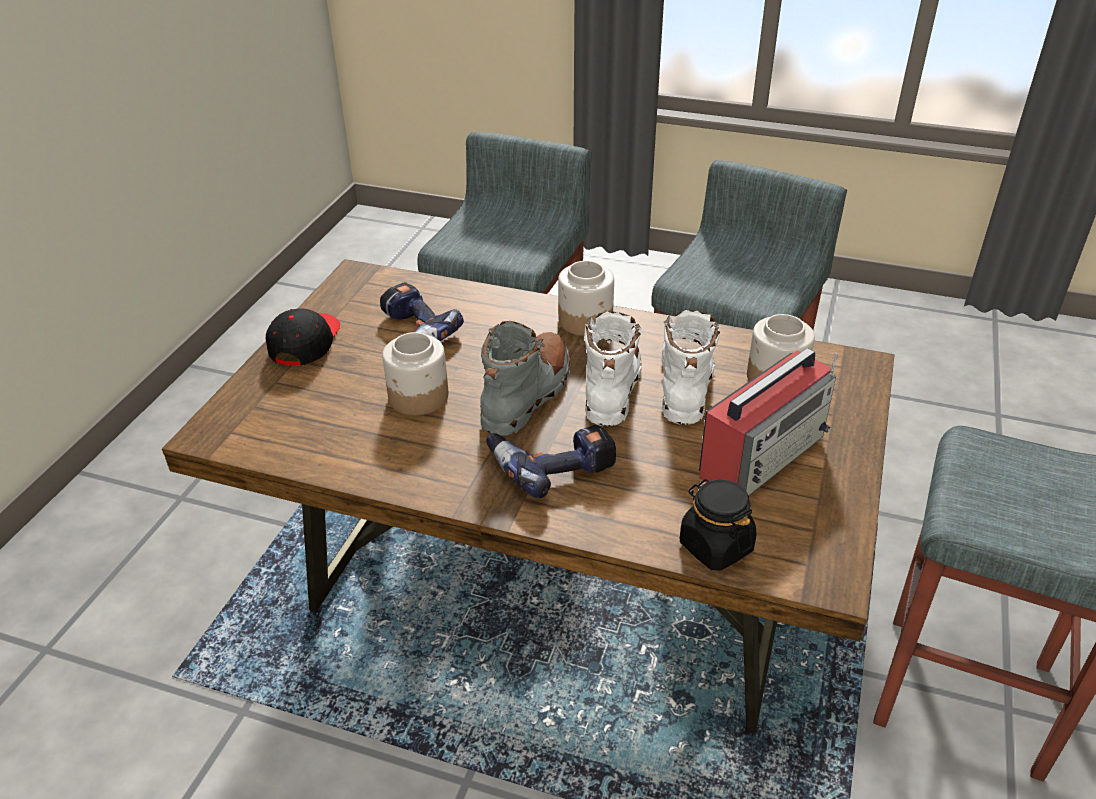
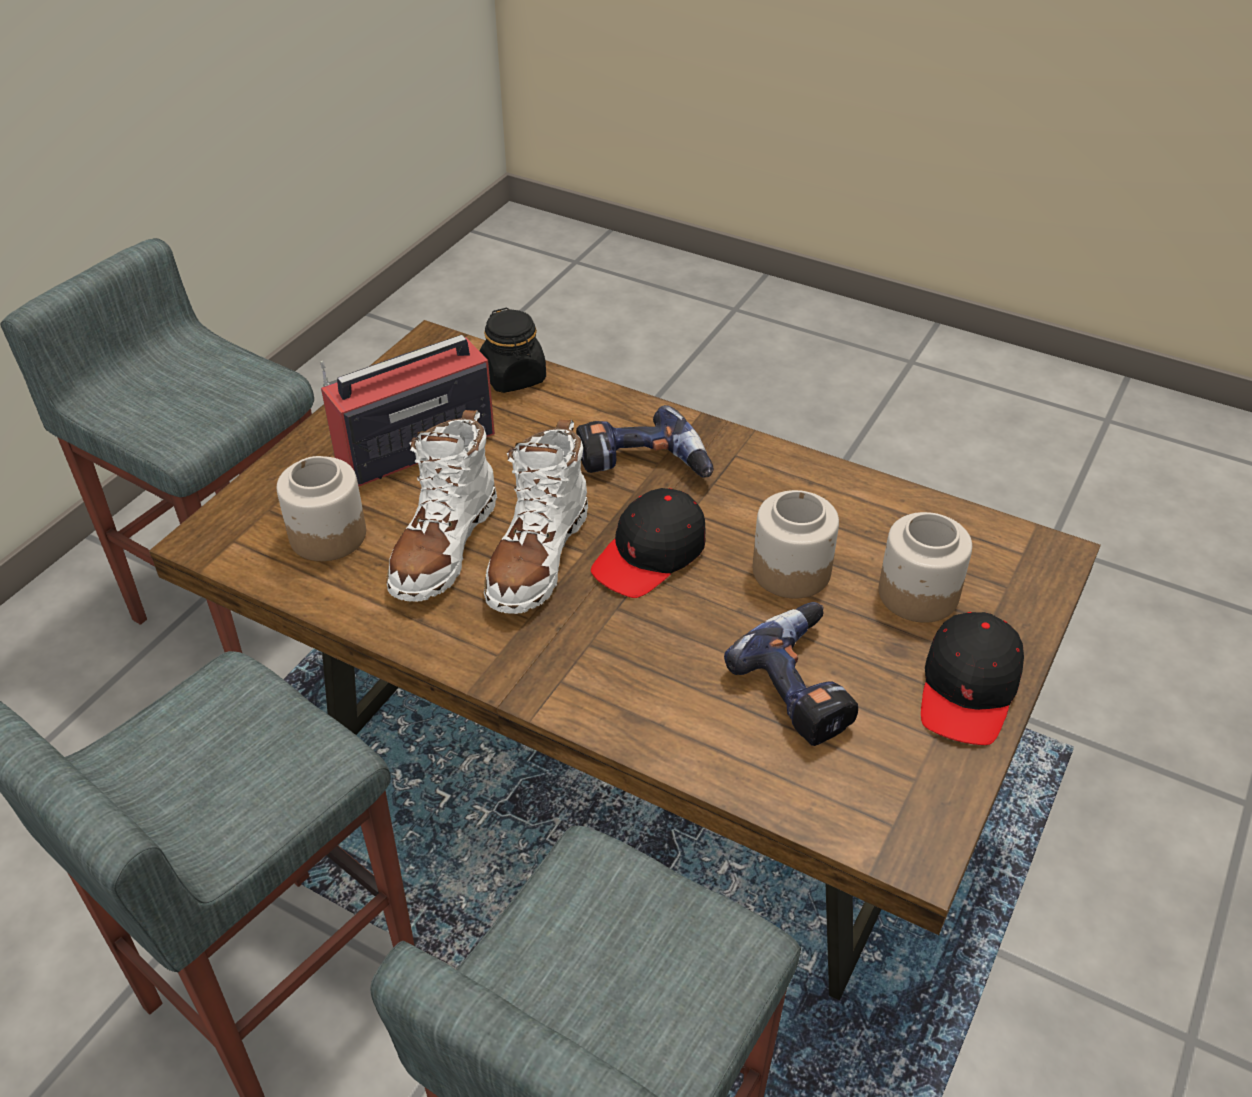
camera: 170 degrees left, 5 degrees up
grey boot [480,321,571,436] -> black cap [591,488,706,598]
jar [558,261,614,336] -> jar moved to [879,512,972,623]

